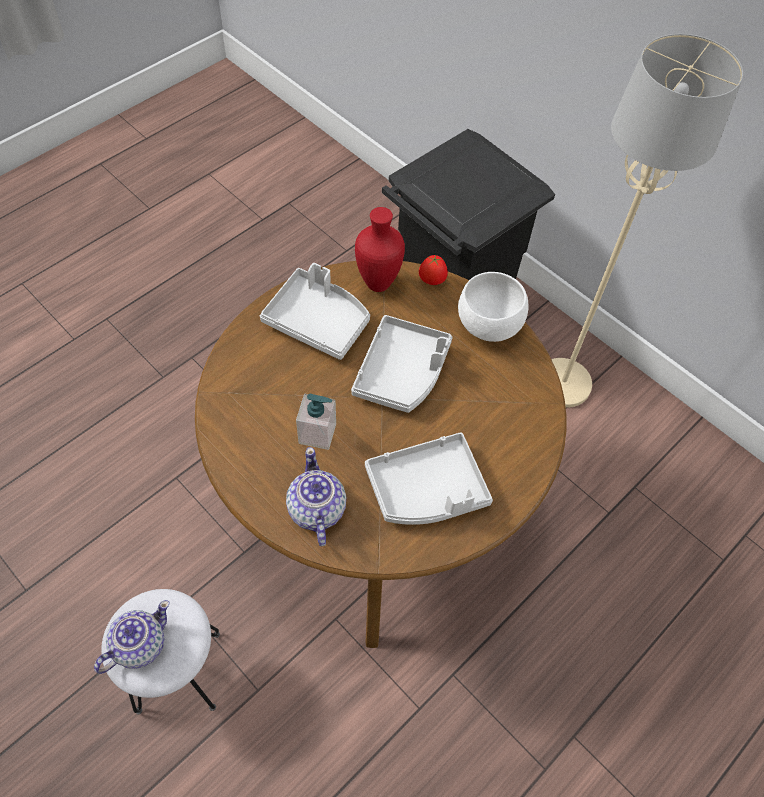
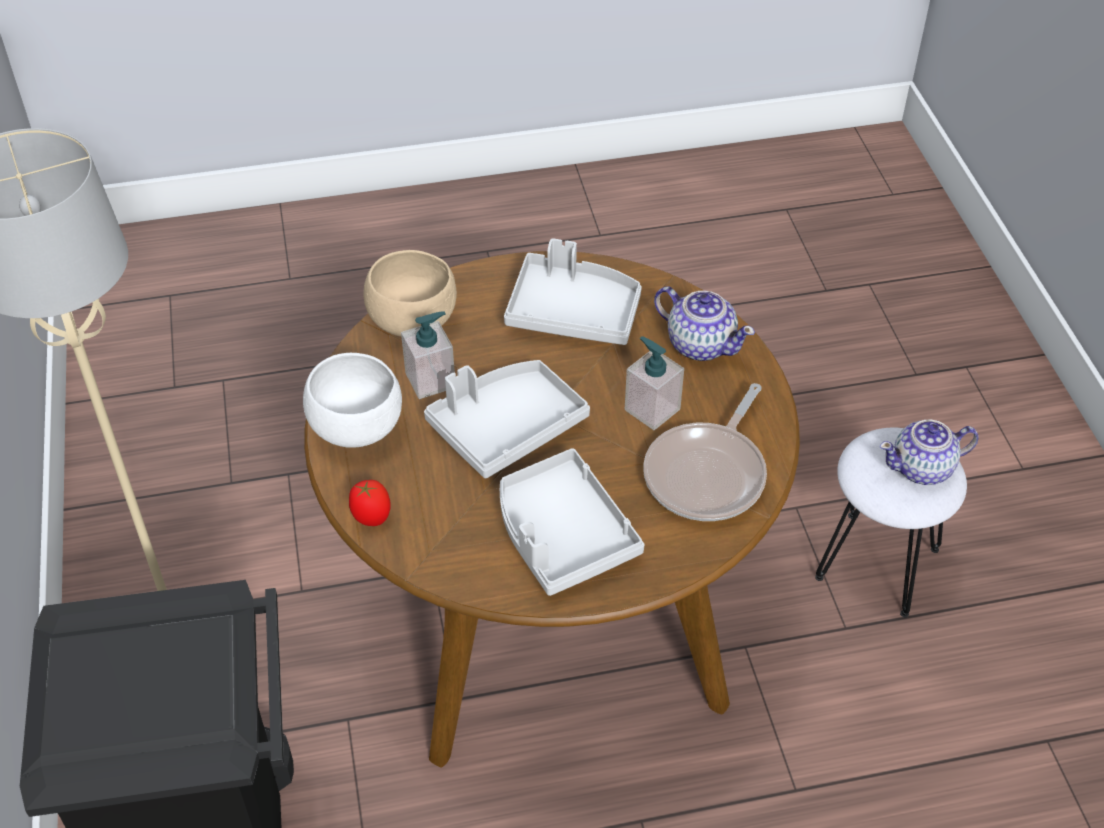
camera: 145 degrees left, 10 degrees down
teapot [286,447,346,547] -> teapot turned 75 degrees counterclockwise [654,286,755,361]
red vase [355,207,405,292] -> none
none -> beige bowl [364,250,457,337]
none -> soap dispenser [401,311,455,399]
none -> frying pan [643,383,767,521]

